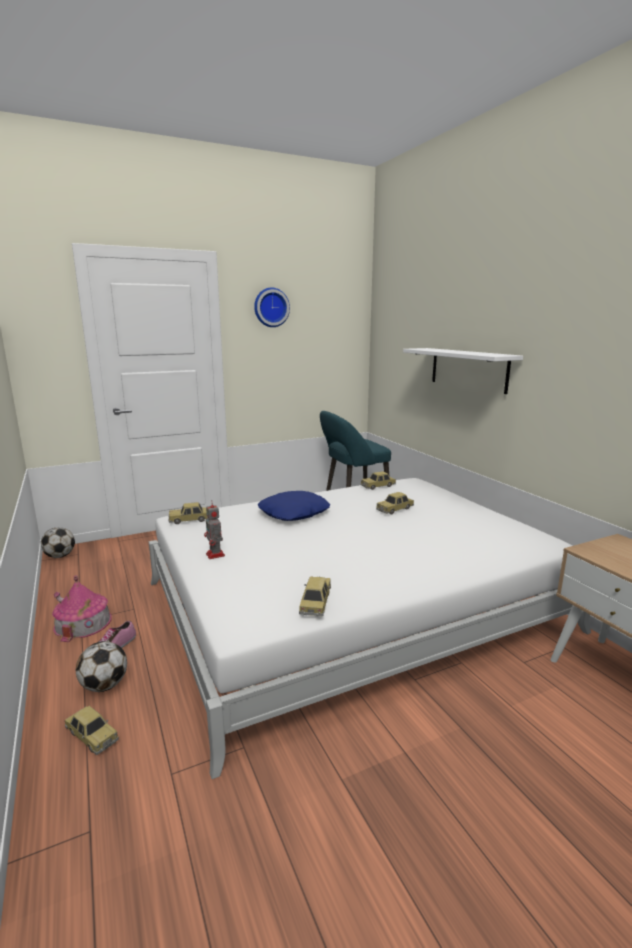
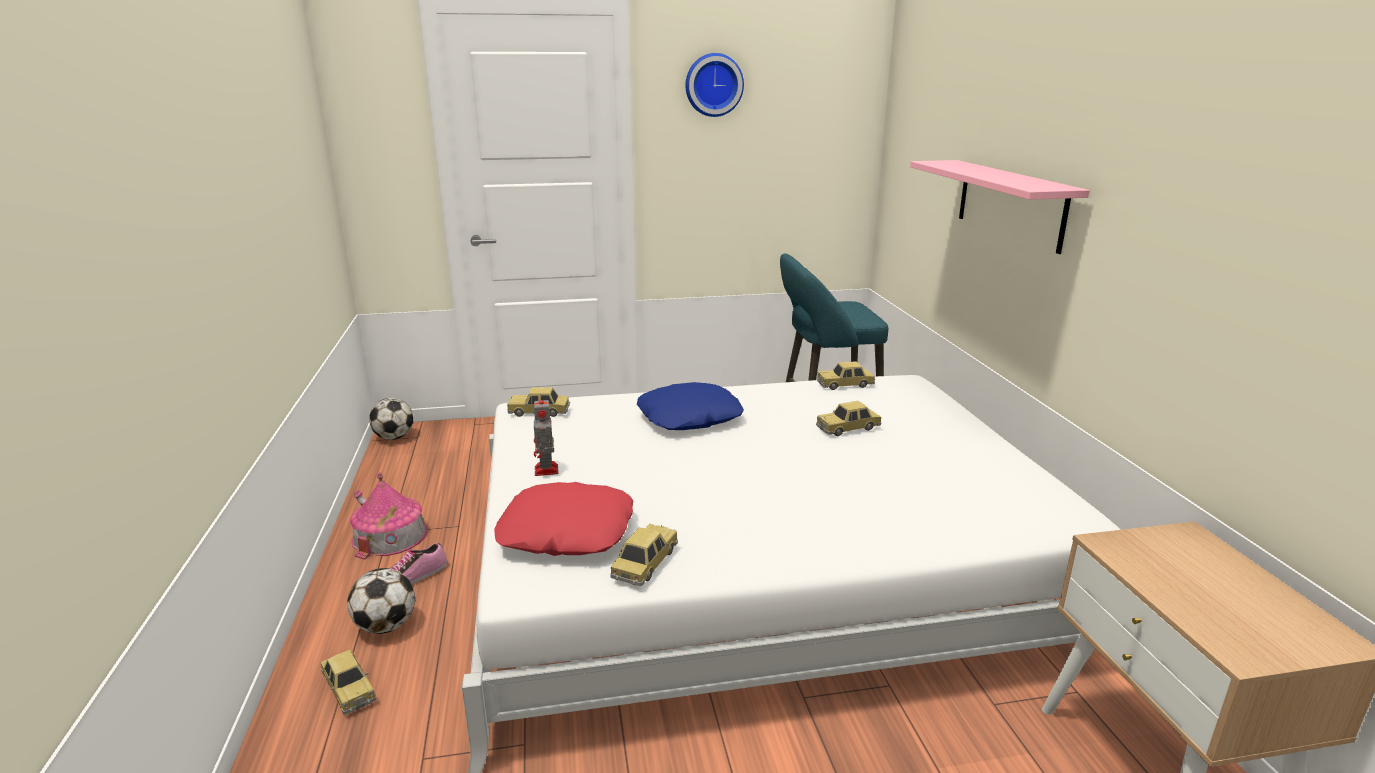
camera: 15 degrees right, 5 degrees up
white shelf [403,348,523,394] -> pink shelf [910,160,1090,254]
none -> red pillow [494,482,633,556]

